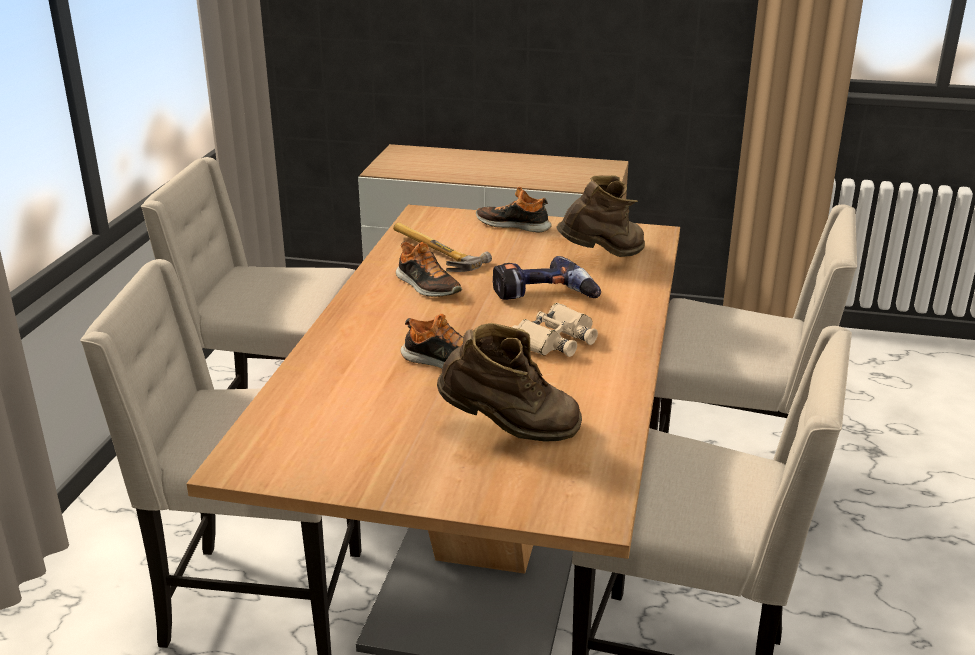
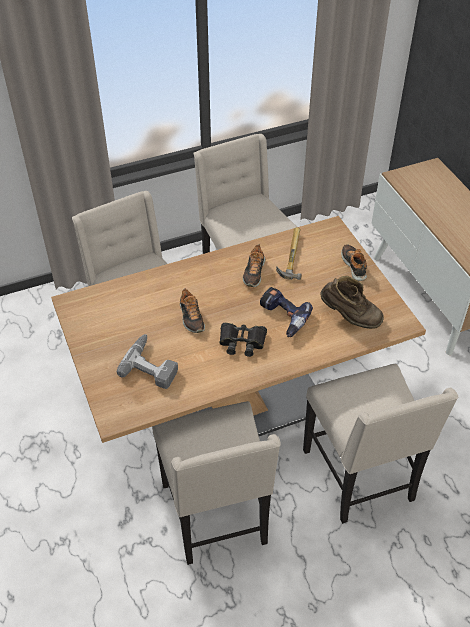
camera: 55 degrees right, 20 degrees up
brown boot [437,323,582,442] -> power drill [117,334,178,389]
beige binoculars [512,303,598,357] -> black binoculars [219,322,267,357]

